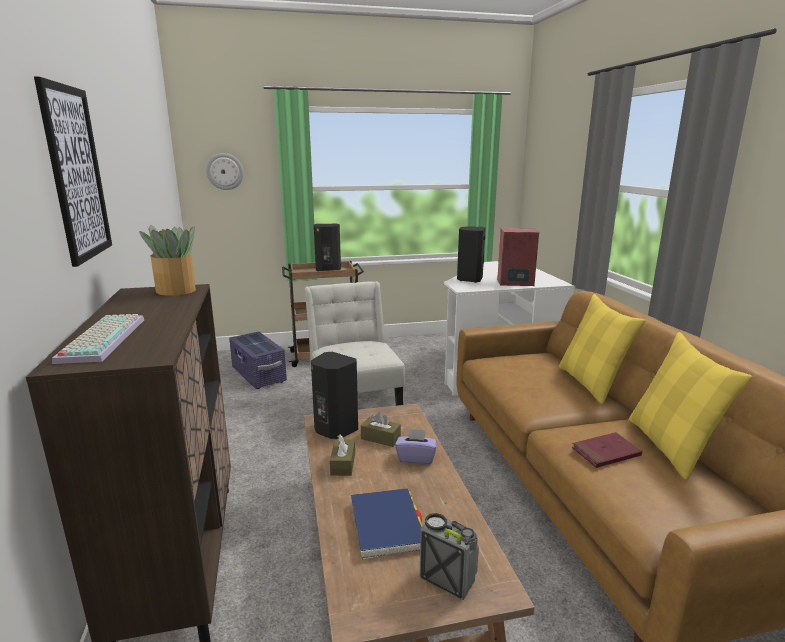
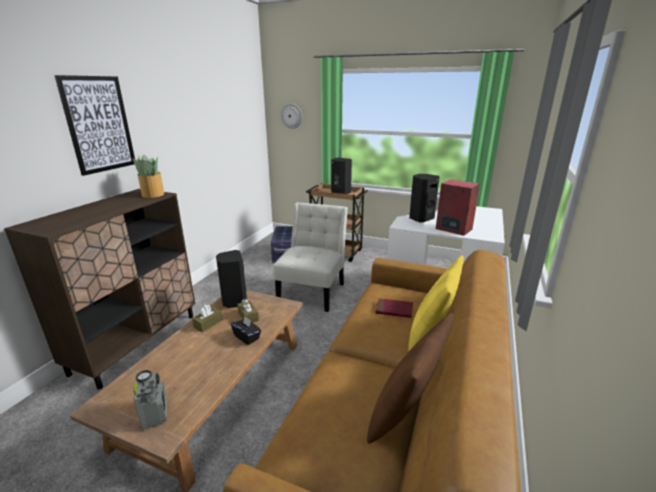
camera: 35 degrees right, 5 degrees up
keyboard [52,314,144,364] -> none
blue book [351,488,422,560] -> none
purple tissue box [395,428,437,464] -> black tissue box [231,316,261,345]
red book [572,432,642,468] -> red book moved to [376,298,413,318]
yellow pillow [629,332,752,480] -> brown pillow [367,313,454,444]

